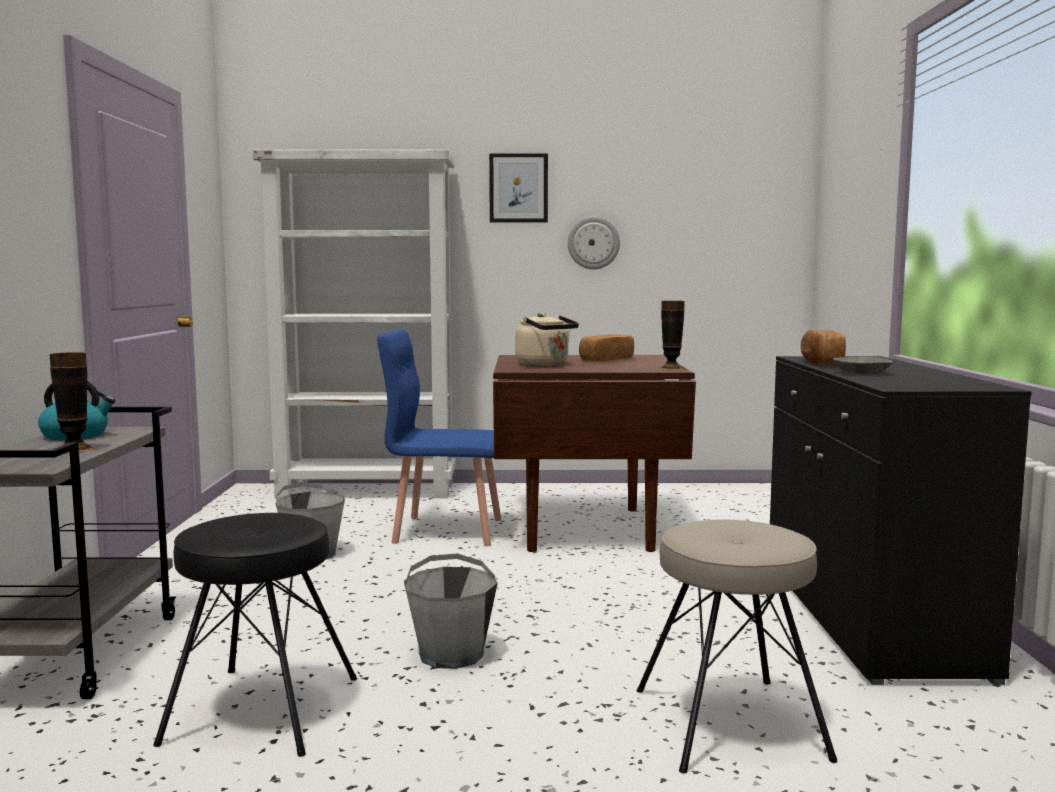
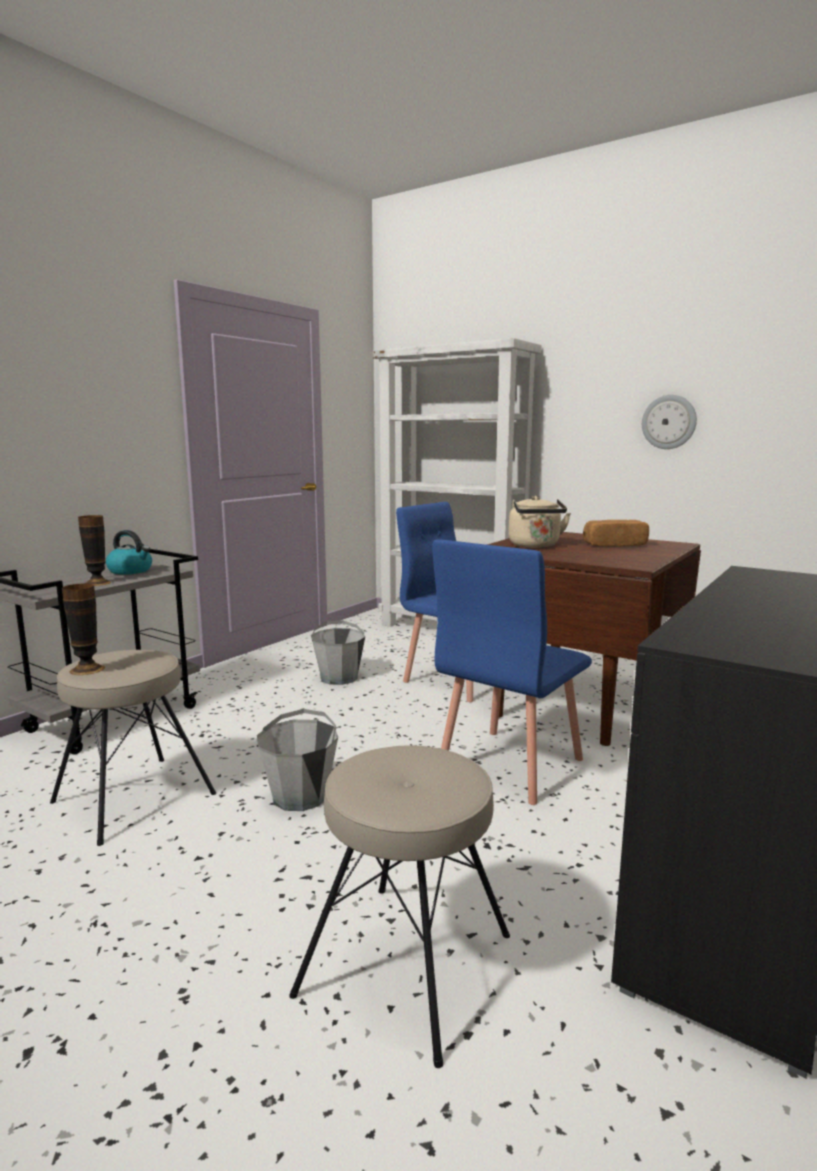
camera: 35 degrees right, 5 degrees up
black stool [153,513,357,757] -> beige stool [50,650,216,846]
picture [489,154,548,222] -> none
vase [659,301,685,370] -> vase moved to [62,583,105,675]
bread [801,329,846,365] -> none
grey bowl [833,357,893,374] -> none
none -> blue chair [432,539,592,805]

